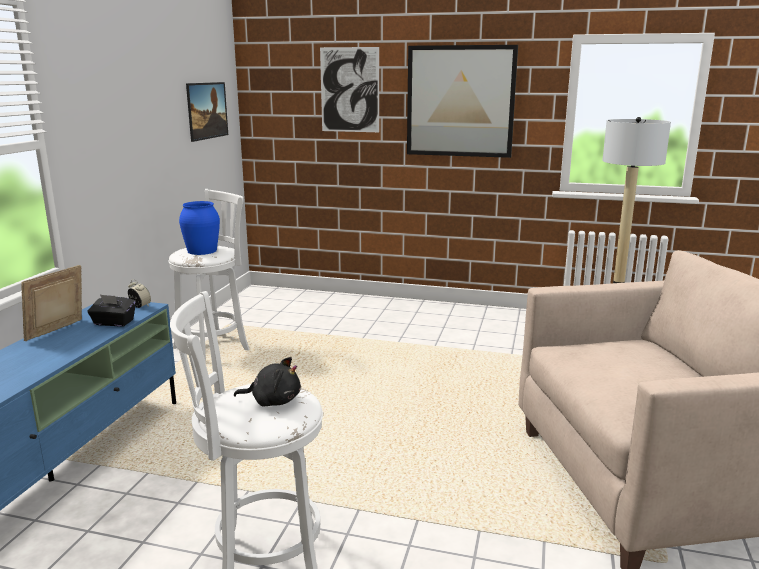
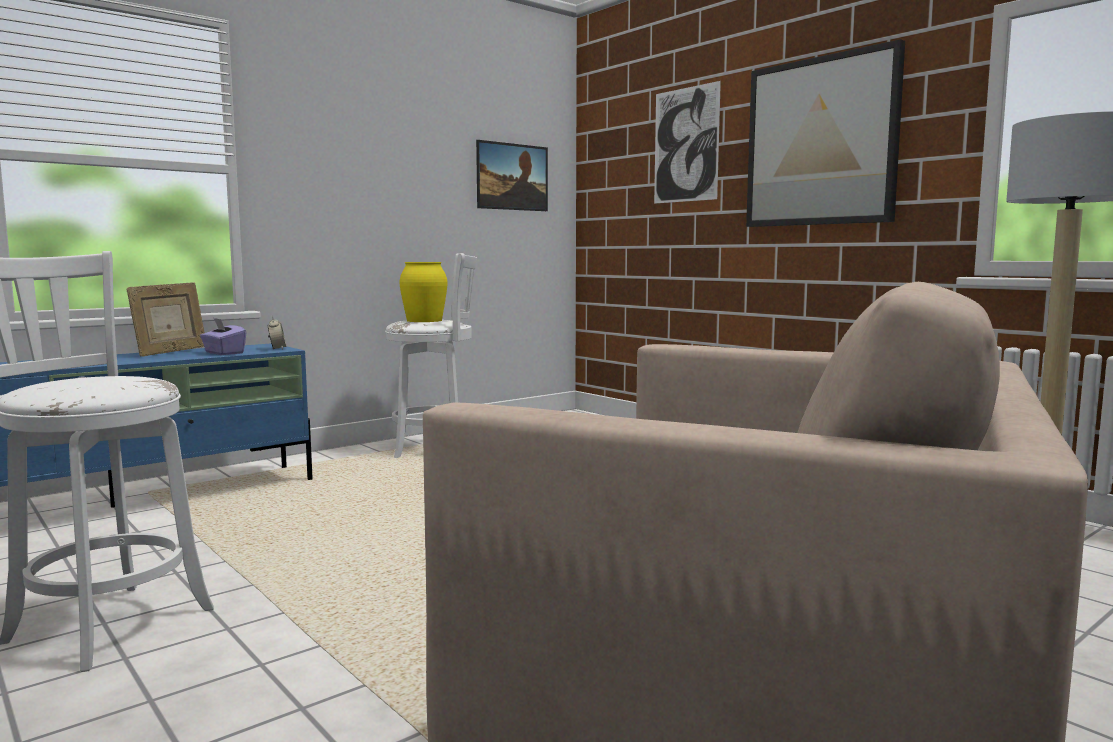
camera: 35 degrees right, 10 degrees down
picture frame [21,265,82,341] -> picture frame turned 150 degrees clockwise [127,282,204,356]
black tissue box [88,295,136,327] -> purple tissue box [200,318,246,355]
blue vase [179,201,220,255] -> yellow vase [400,262,447,322]
black plush toy [234,357,301,407] -> none

